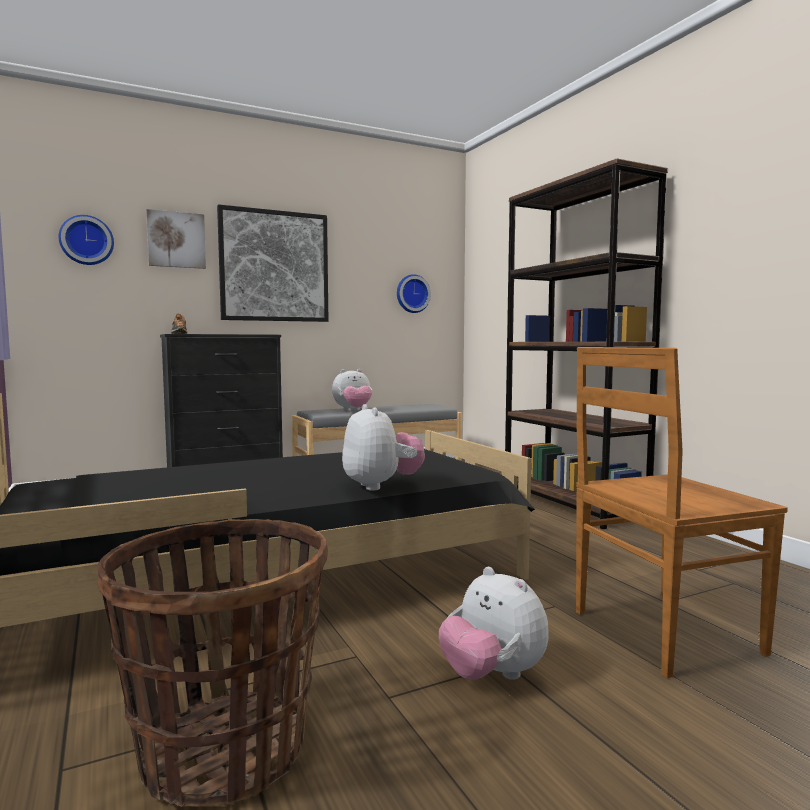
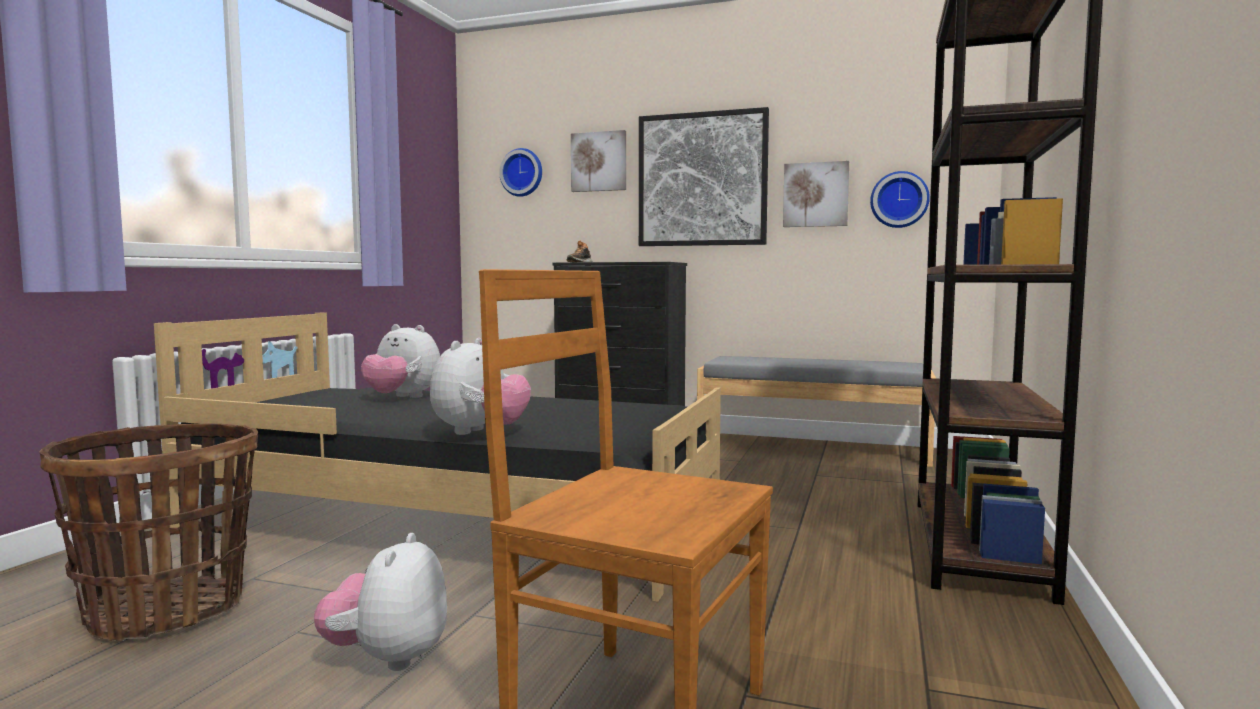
camera: 45 degrees right, 0 degrees up
plush toy [332,369,372,411] -> plush toy moved to [361,324,440,398]
none -> picture [783,161,849,227]

